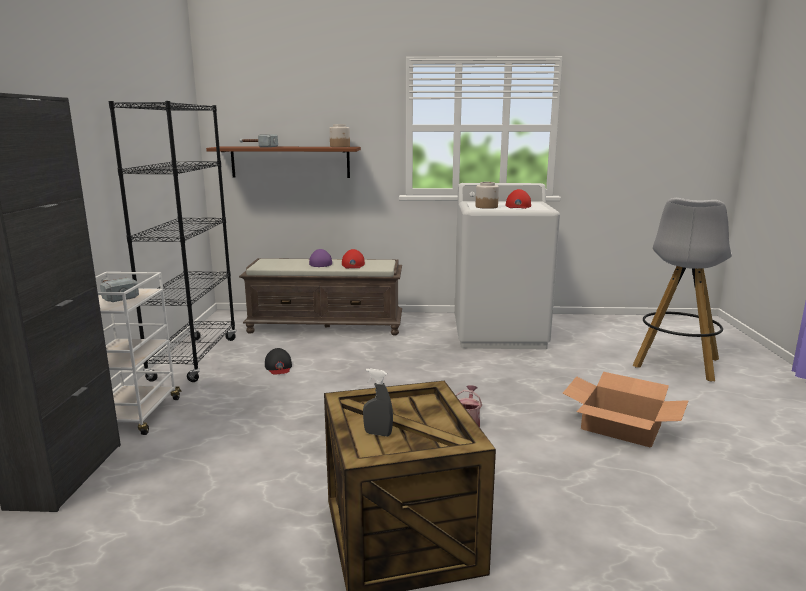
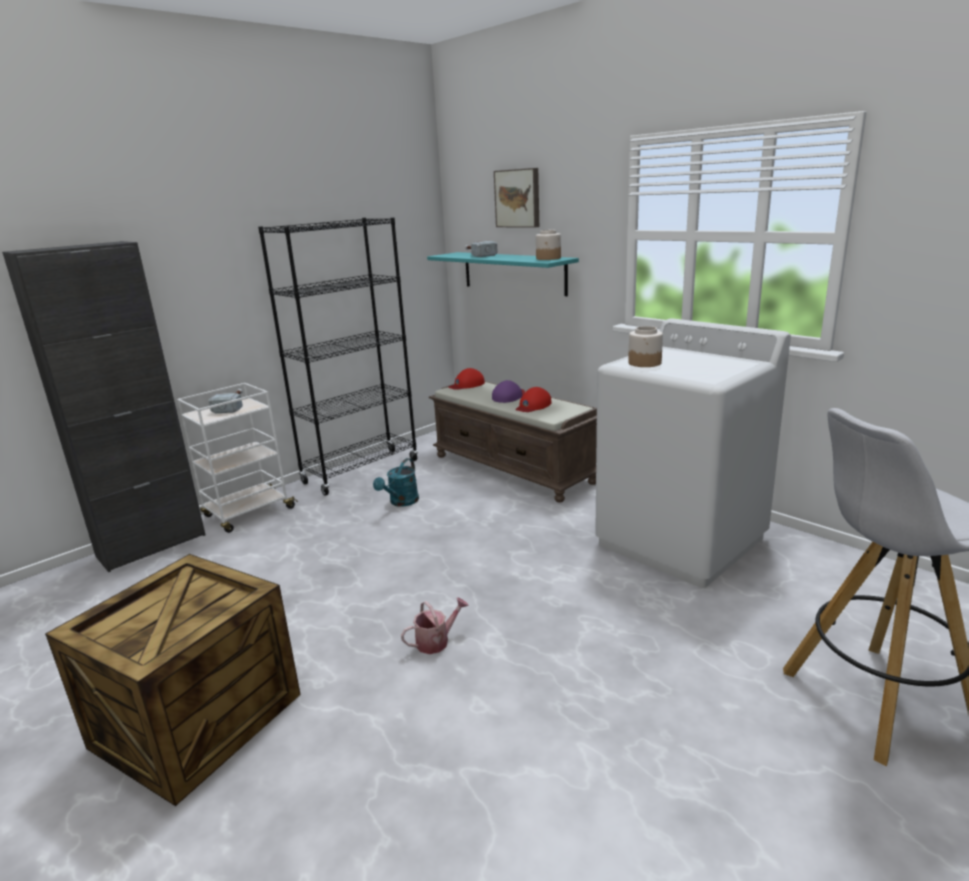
camera: 45 degrees right, 5 degrees up
brown shelf [206,147,361,178] -> turquoise shelf [427,252,579,296]
black cap [265,348,292,374] -> turquoise watering can [373,458,419,507]
grey spray bottle [363,368,393,436] -> none
red cap [506,189,531,209] -> red cap moved to [448,368,485,390]
cardboard box [563,372,689,448] -> none
none -> picture [494,168,539,228]

